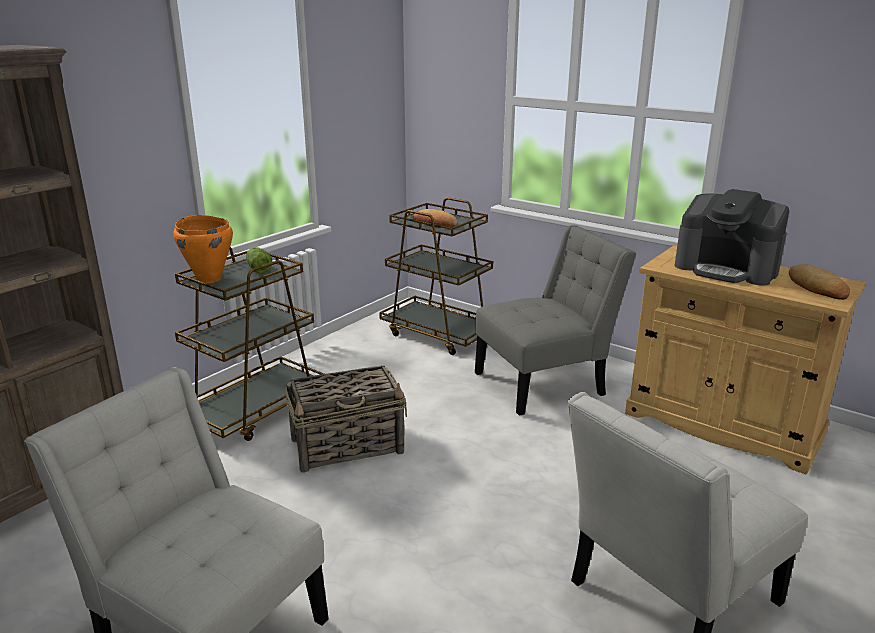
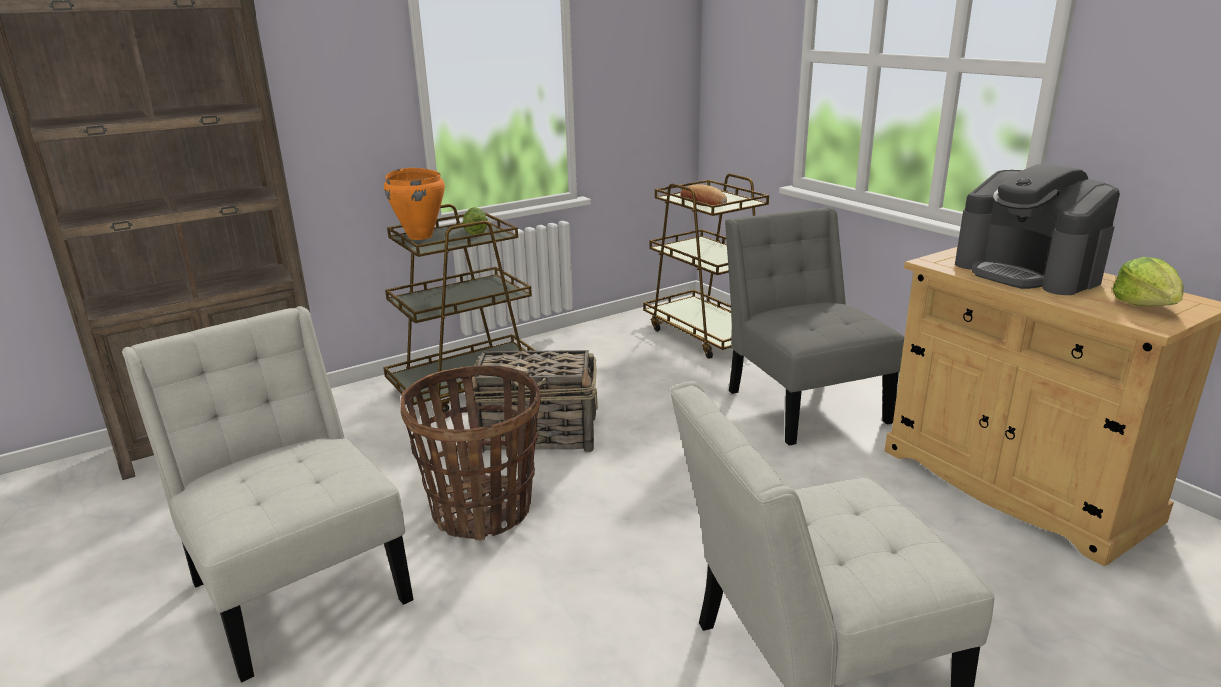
camera: 20 degrees right, 0 degrees up
grey chair [475,225,636,416] -> grey chair turned 105 degrees counterclockwise [725,207,904,446]
bread [789,264,850,300] -> lettuce [1112,257,1184,306]
none -> basket [400,365,541,540]

